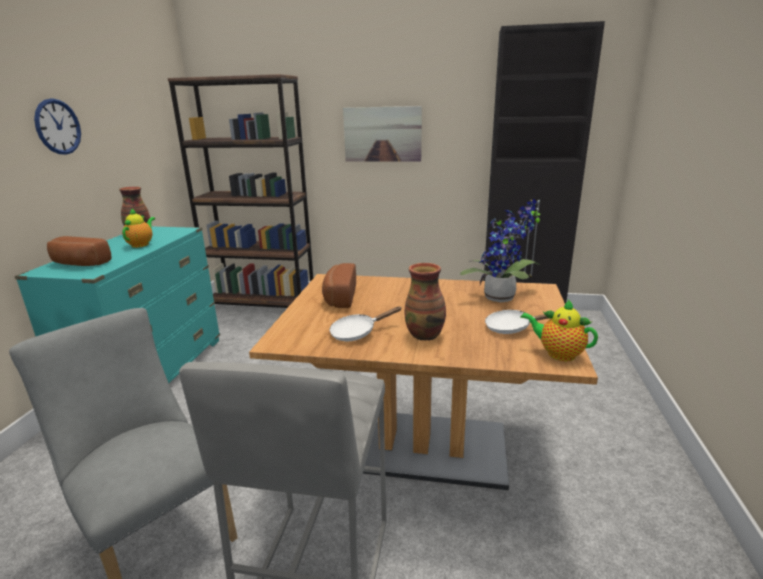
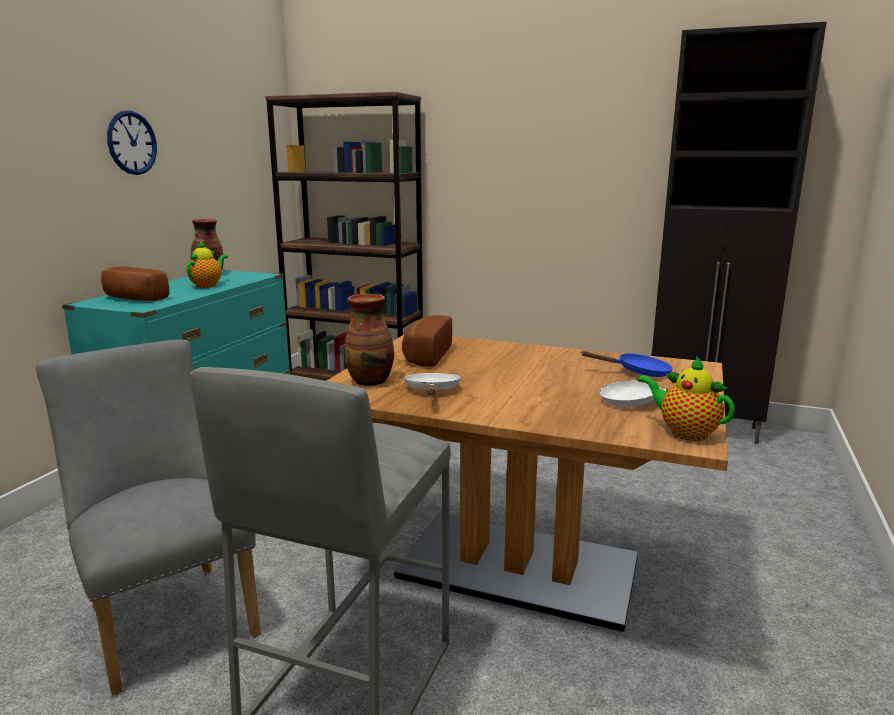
camera: 10 degrees right, 5 degrees down
white frying pan [329,307,401,341] -> white frying pan turned 105 degrees clockwise [403,373,462,395]
picture [343,106,422,162] -> none
vase [404,263,446,341] -> vase moved to [344,294,394,386]
potted plant [460,199,540,302] -> blue frying pan [581,351,673,377]

